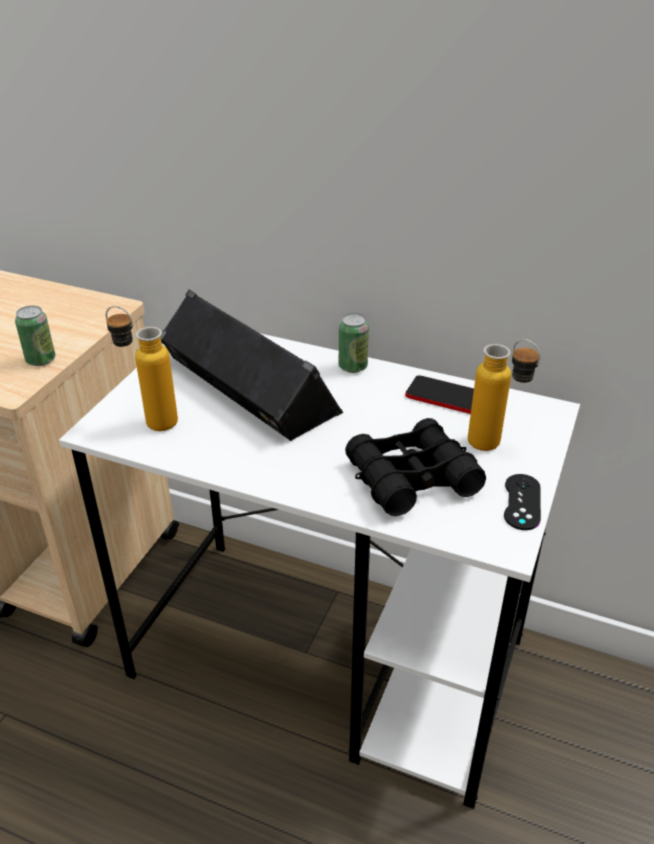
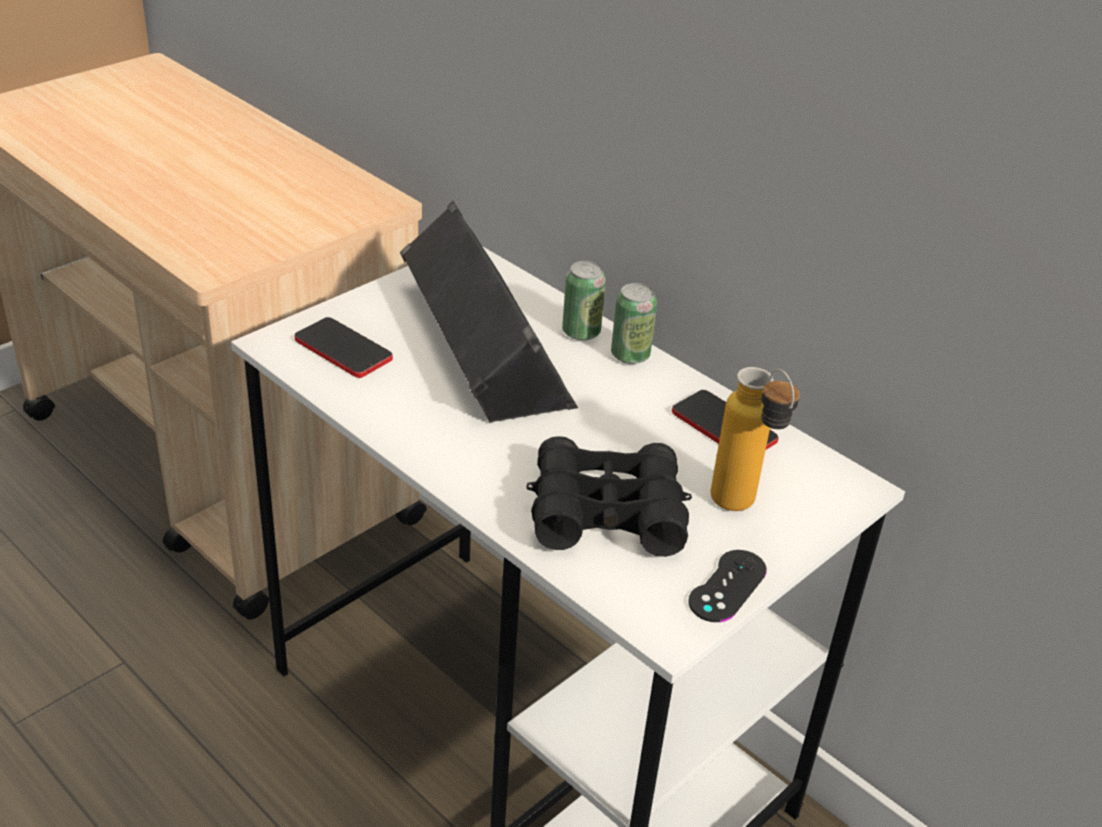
camera: 20 degrees right, 0 degrees up
can [15,306,55,366] -> can moved to [562,261,606,341]
bottle [106,306,178,431] -> phone [294,317,393,378]

